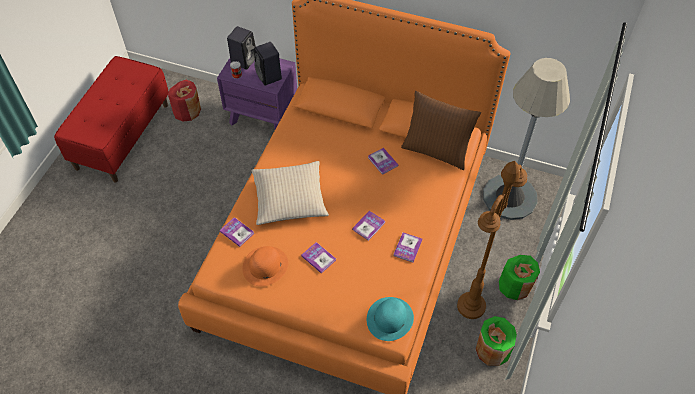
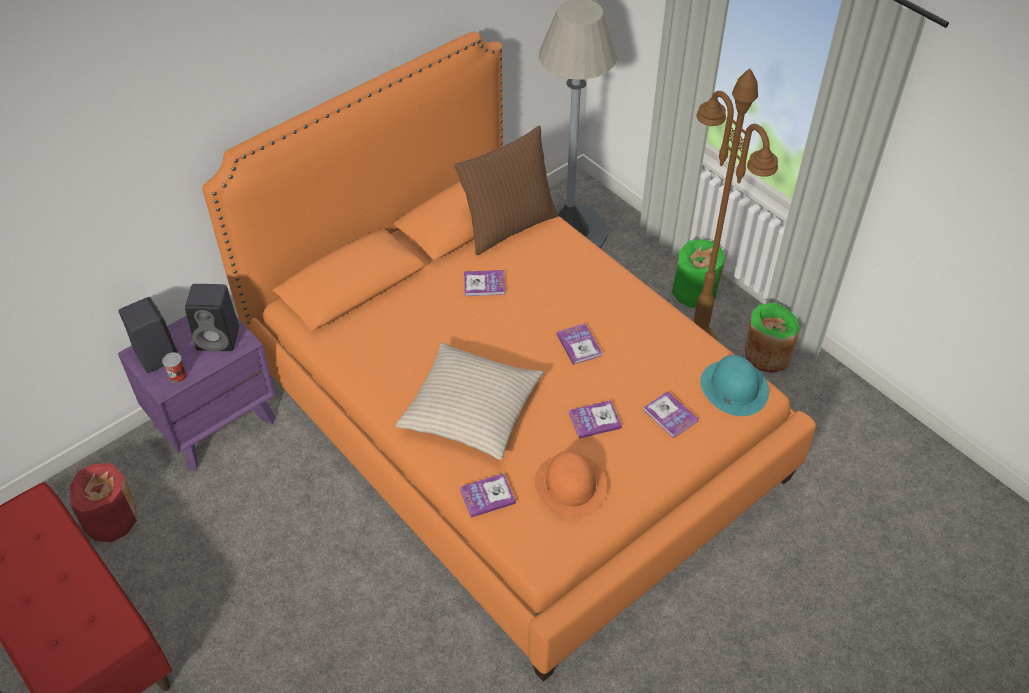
camera: 60 degrees left, 5 degrees down
book [393,232,422,263] -> book moved to [643,391,698,438]

